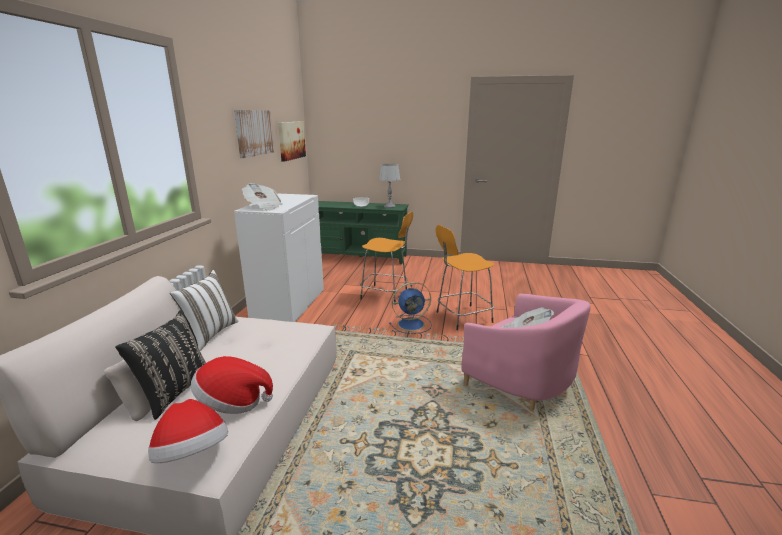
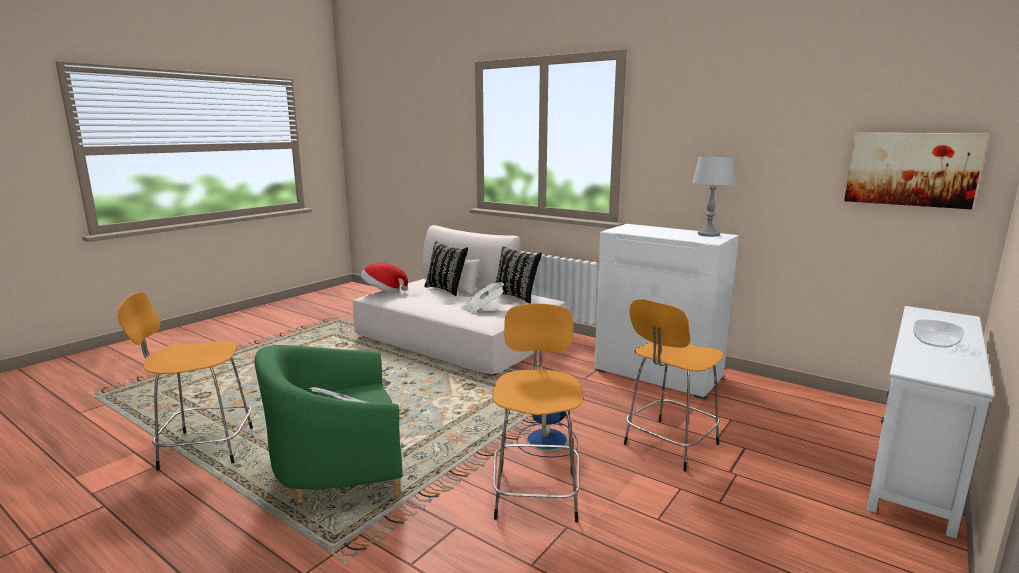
camera: 115 degrees right, 5 degrees down
white pillow [170,270,239,351] -> black pillow [496,246,542,303]
hat [191,356,273,414] -> none
picture [234,110,274,158] -> none
newspaper [242,183,283,211] -> newspaper moved to [461,282,504,312]
green tv stand [318,201,409,264] -> white tv stand [867,306,994,538]
grey table lamp [379,164,400,208] -> grey table lamp moved to [692,155,735,237]
pink armchair [461,294,591,411] -> green armchair [255,345,402,504]
none -> orange stool [117,292,253,471]

